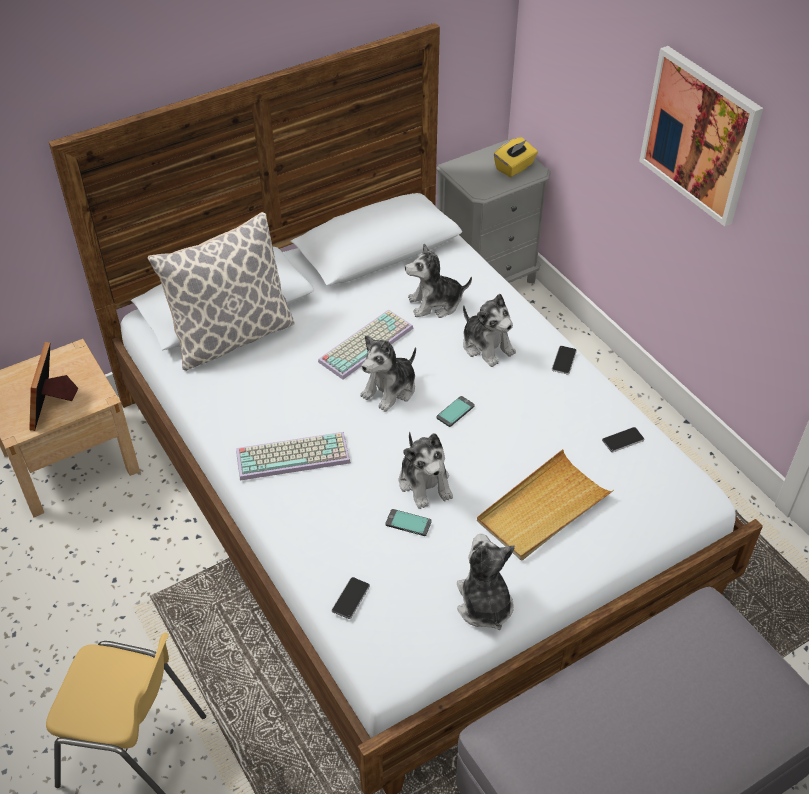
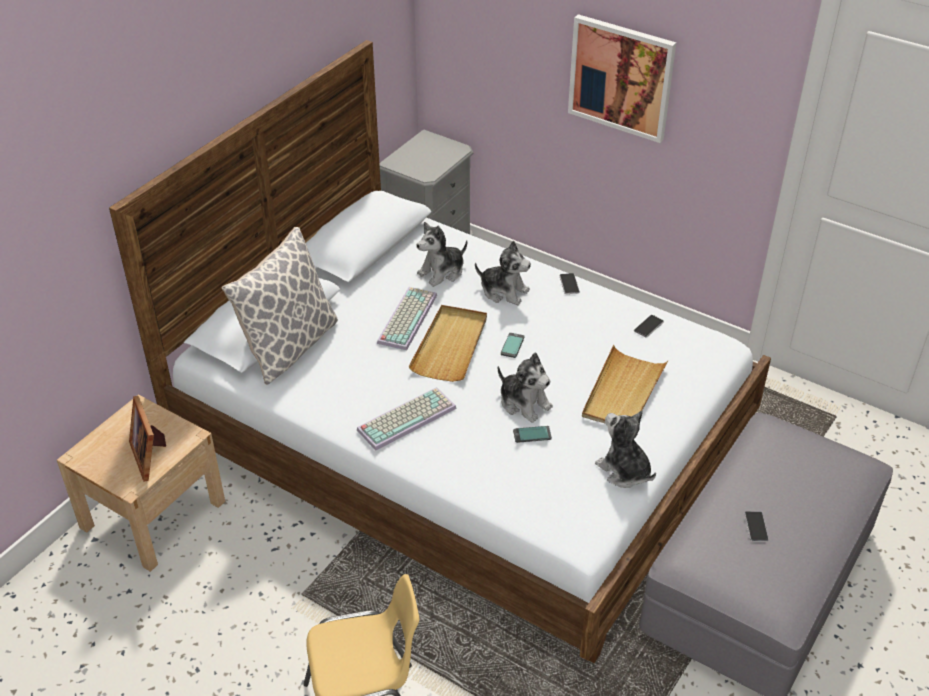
camera: 25 degrees left, 5 degrees down
phone [332,577,370,619] -> phone moved to [744,511,769,542]
plush toy [360,335,416,412] -> beige tray [408,305,487,382]
yellow tissue box [494,137,538,177] -> none

